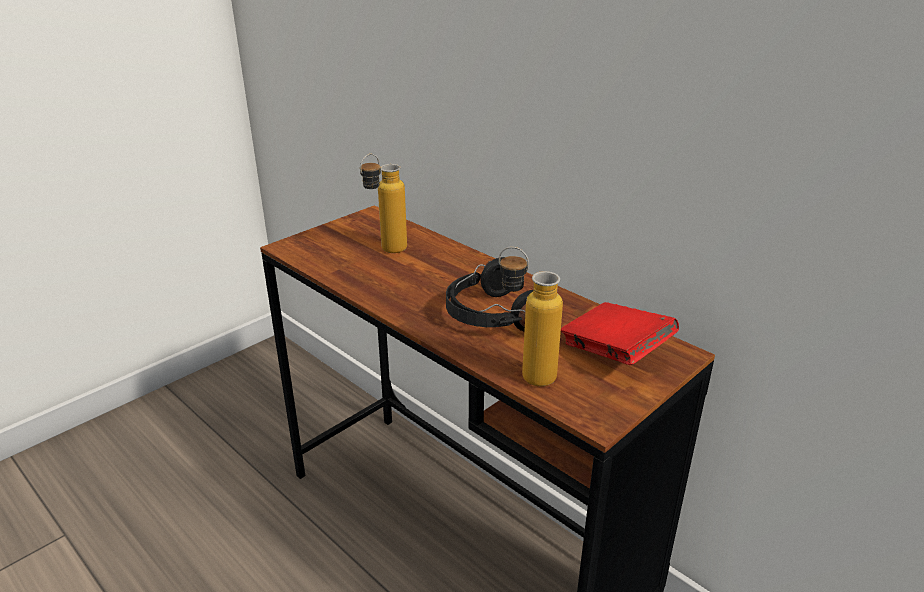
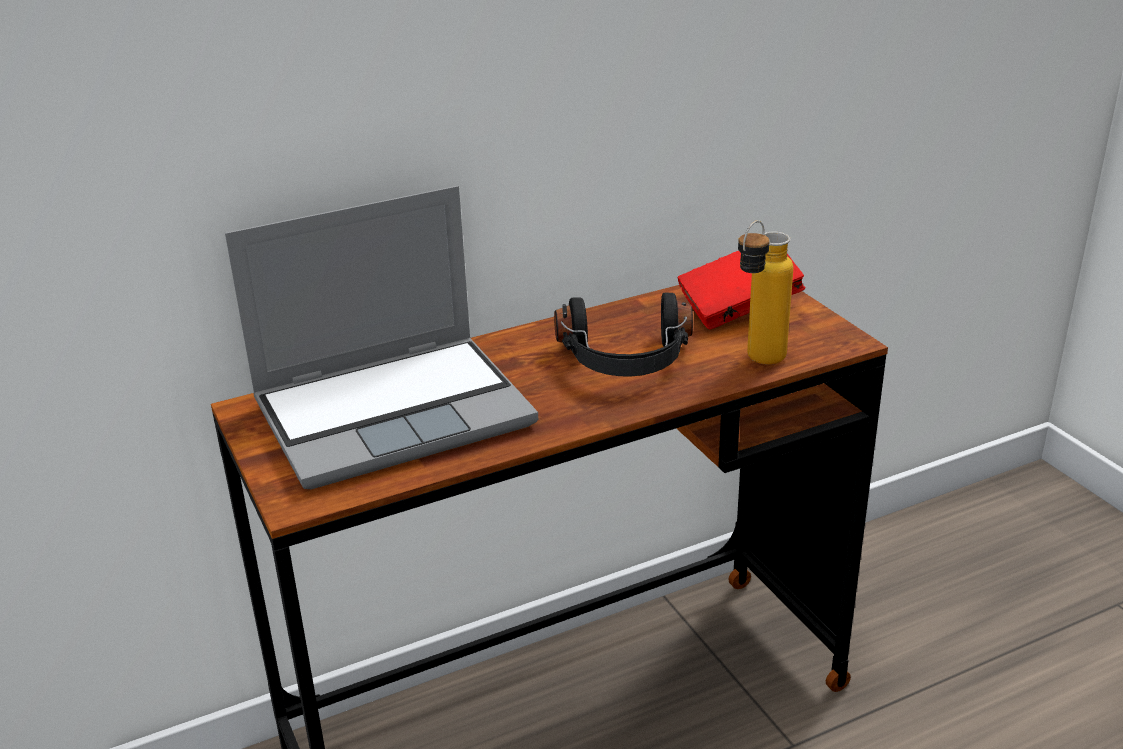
camera: 70 degrees left, 0 degrees up
bottle [360,154,407,253] -> laptop [225,186,538,489]

